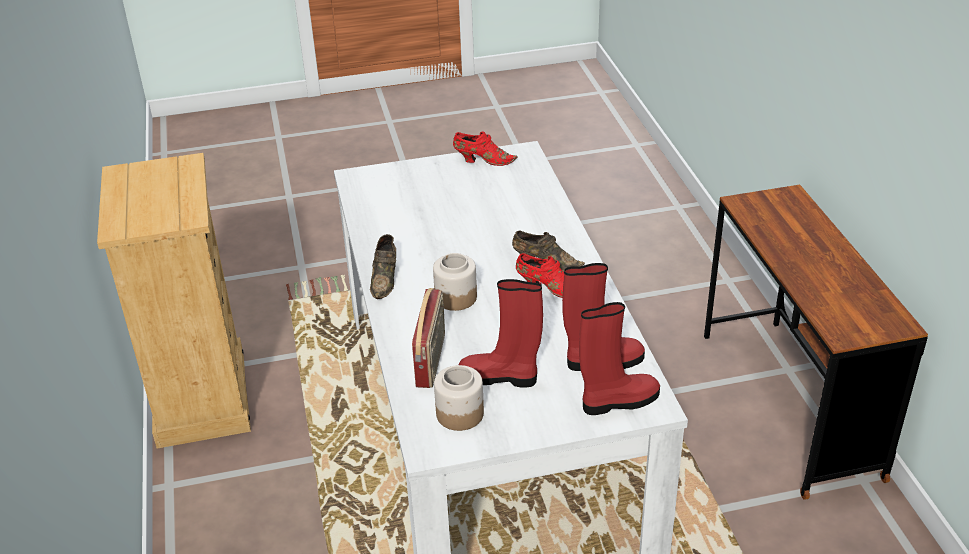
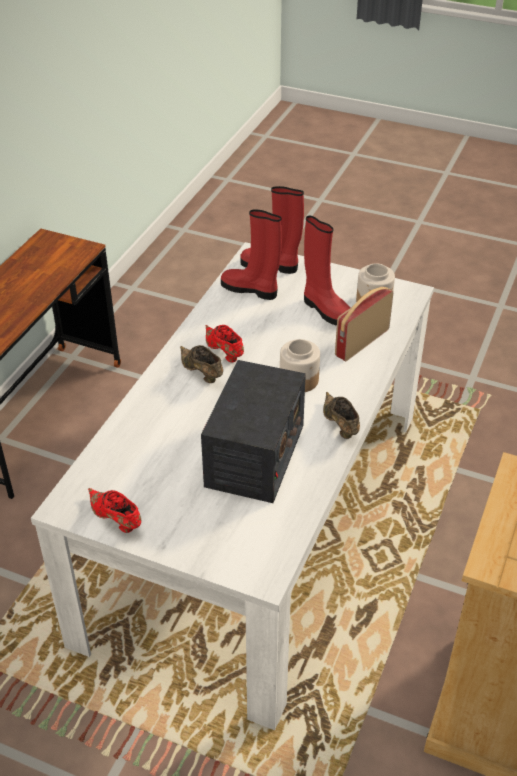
camera: 145 degrees left, 5 degrees up
brown shoe [370,234,396,299] -> brown shoe turned 60 degrees counterclockwise [323,392,360,439]
none -> radio [201,360,306,503]

